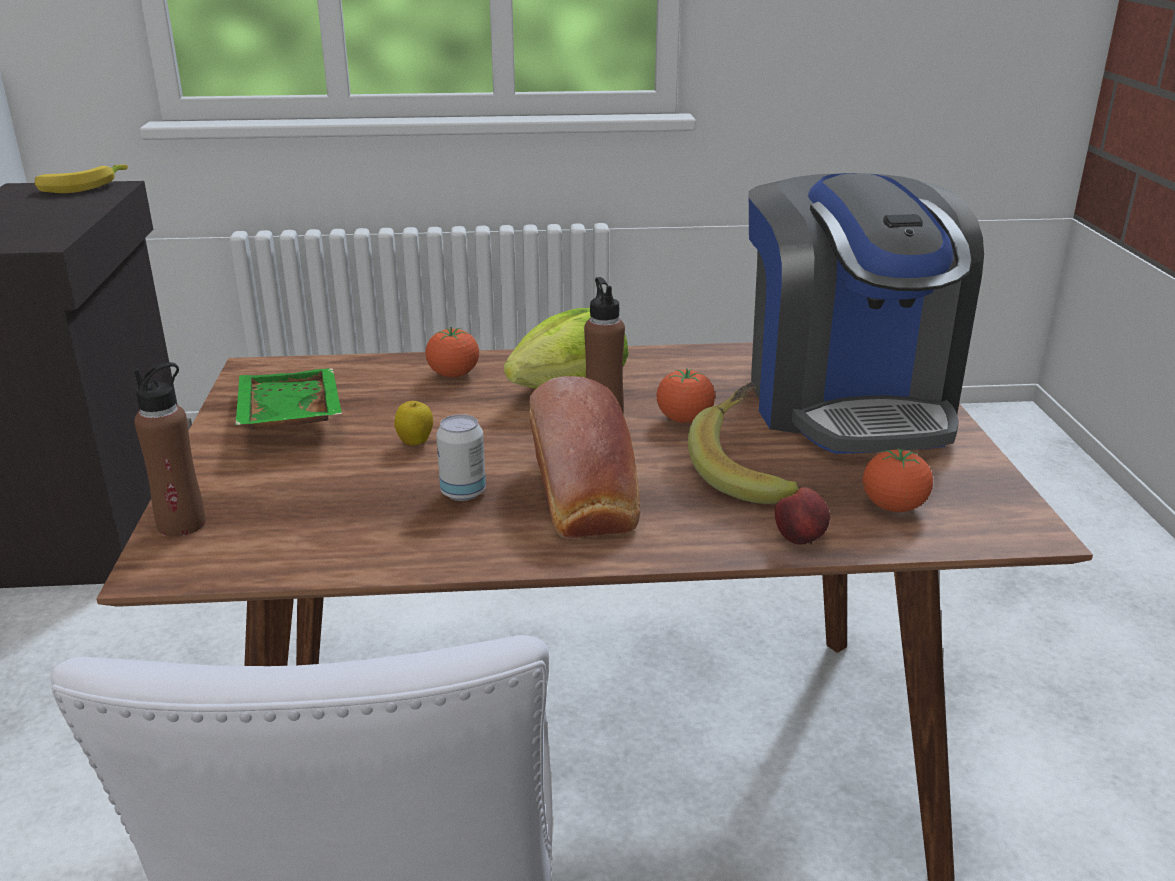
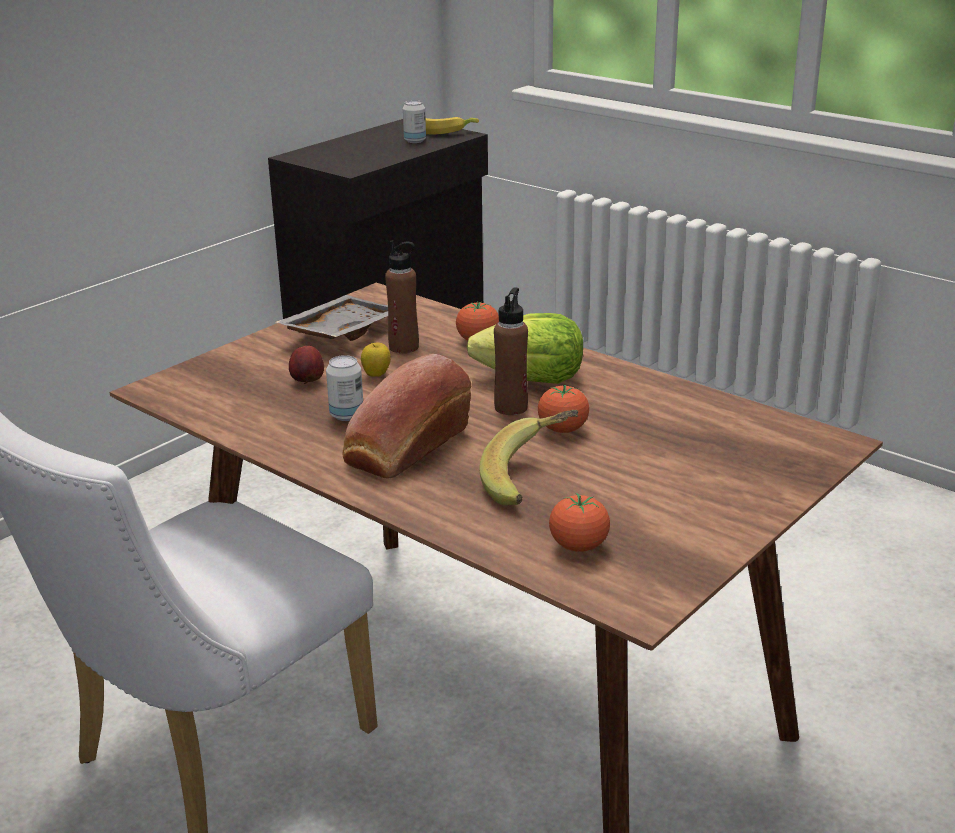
camera: 45 degrees right, 0 degrees up
brown bottle [133,362,206,537] -> brown bottle moved to [385,240,419,353]
green tray [235,368,342,429] -> grey tray [275,295,388,341]
coffee machine [748,173,984,454] -> none
apple [775,487,830,545] -> apple moved to [289,346,324,384]
none -> can [403,100,426,143]

